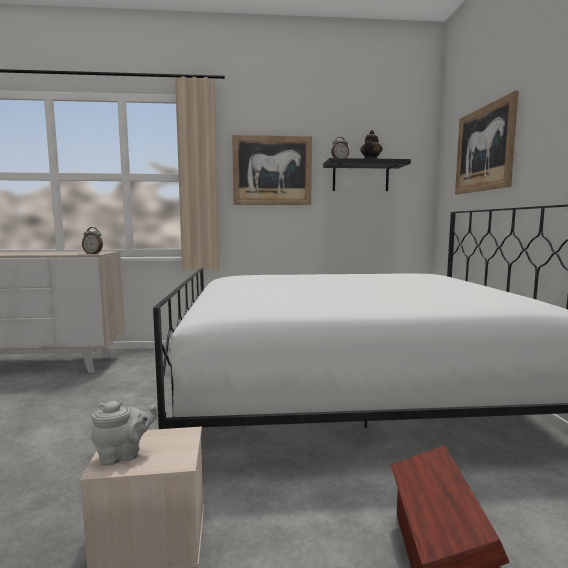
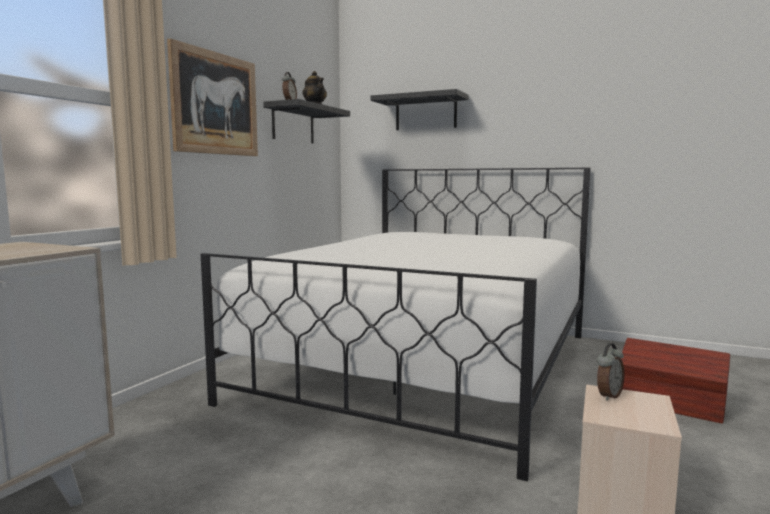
camera: 60 degrees left, 0 degrees up
alarm clock [82,227,103,254] -> alarm clock moved to [597,343,625,401]
grey teapot [91,401,158,466] -> none
picture [455,91,519,195] -> black shelf [371,89,469,130]

